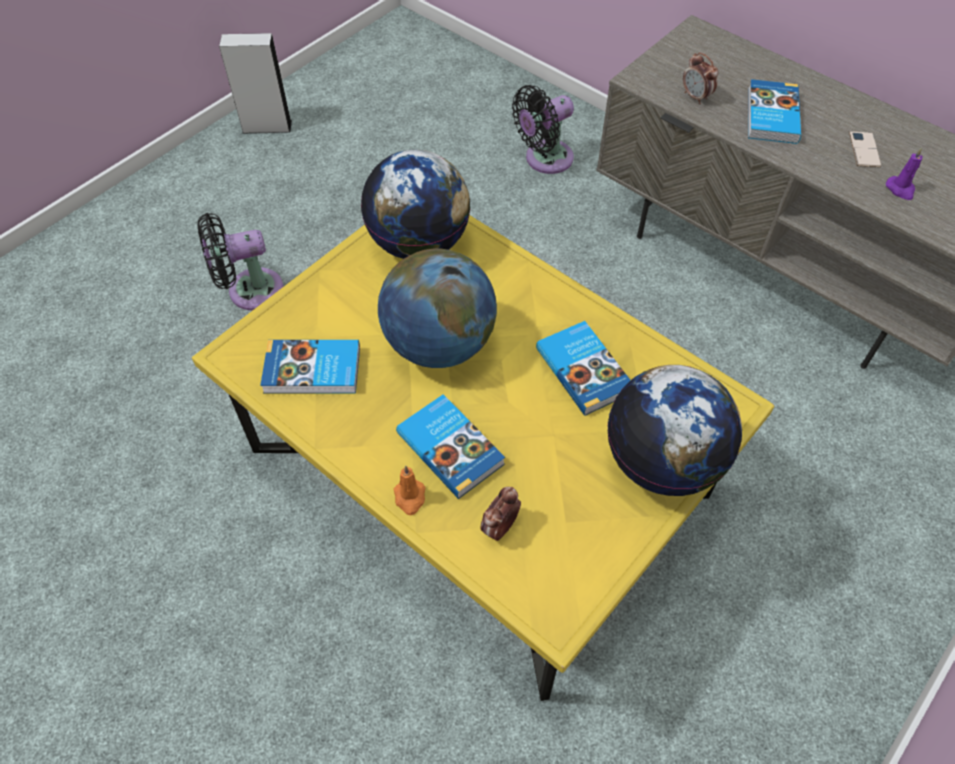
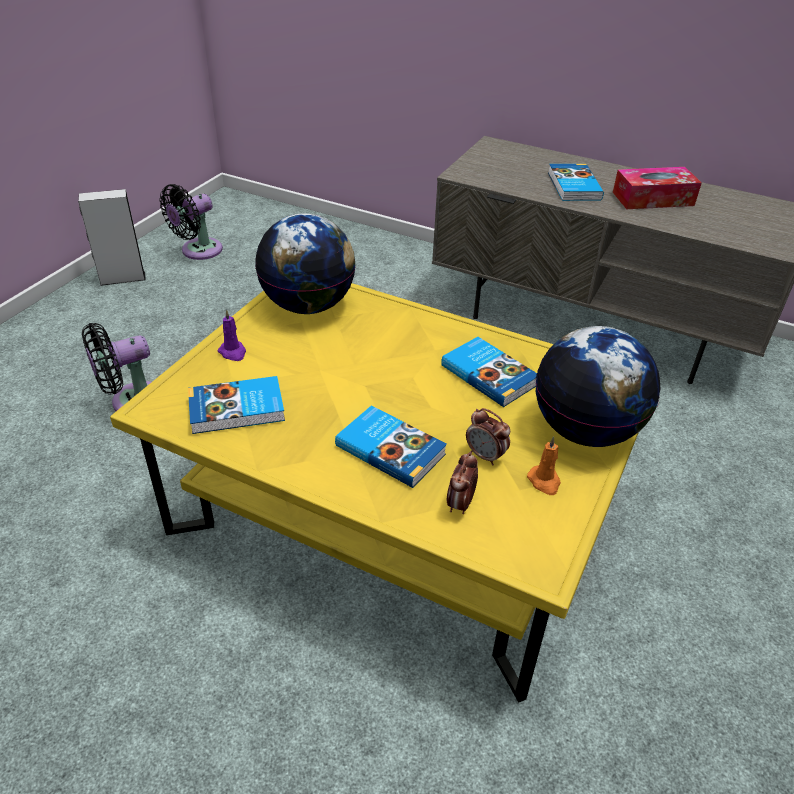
camera: 15 degrees left, 15 degrees down
globe [378,249,497,368] -> none
orange candle [394,466,425,515] -> orange candle moved to [527,436,561,495]
black fan [512,85,574,174] -> black fan moved to [160,184,223,260]
alarm clock [683,52,718,104] -> alarm clock moved to [466,408,510,465]
phone [849,131,881,167] -> tissue box [613,167,702,209]
purple candle [886,148,923,200] -> purple candle moved to [217,309,246,361]

